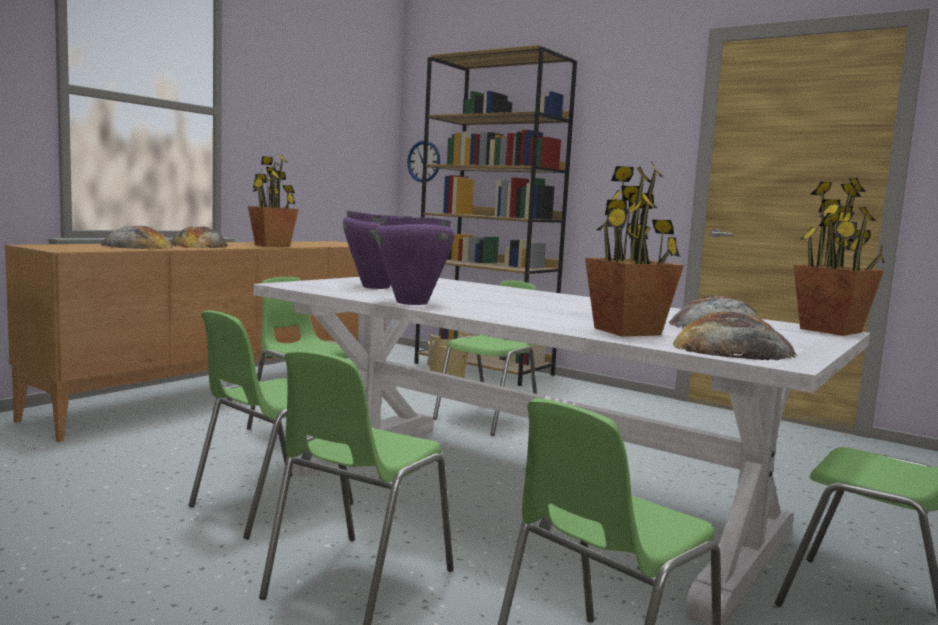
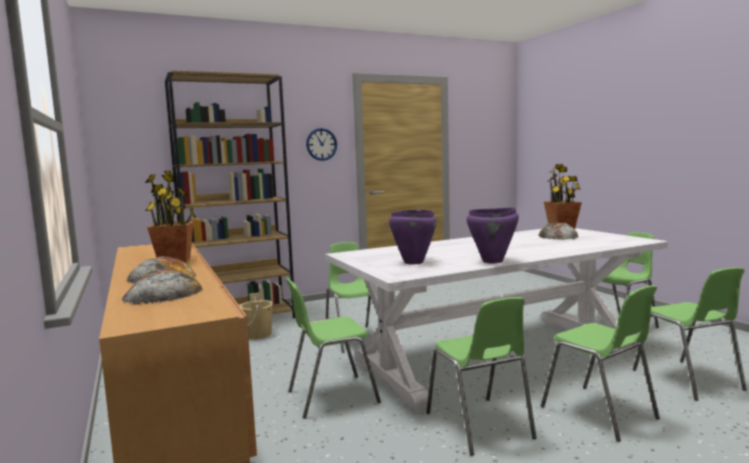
camera: 60 degrees left, 0 degrees up
wall clock [407,140,440,182] -> wall clock moved to [306,128,337,161]
potted plant [585,161,684,337] -> none
bread [673,312,797,360] -> none

